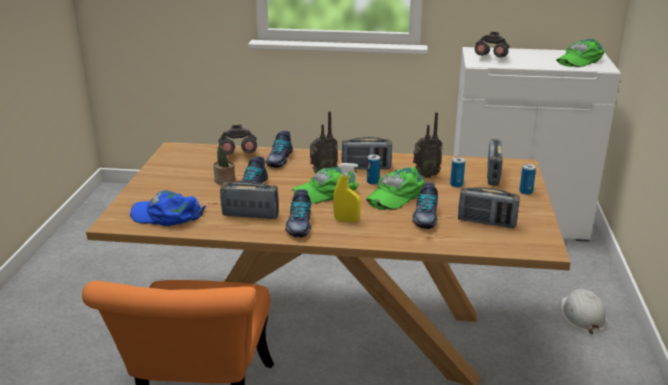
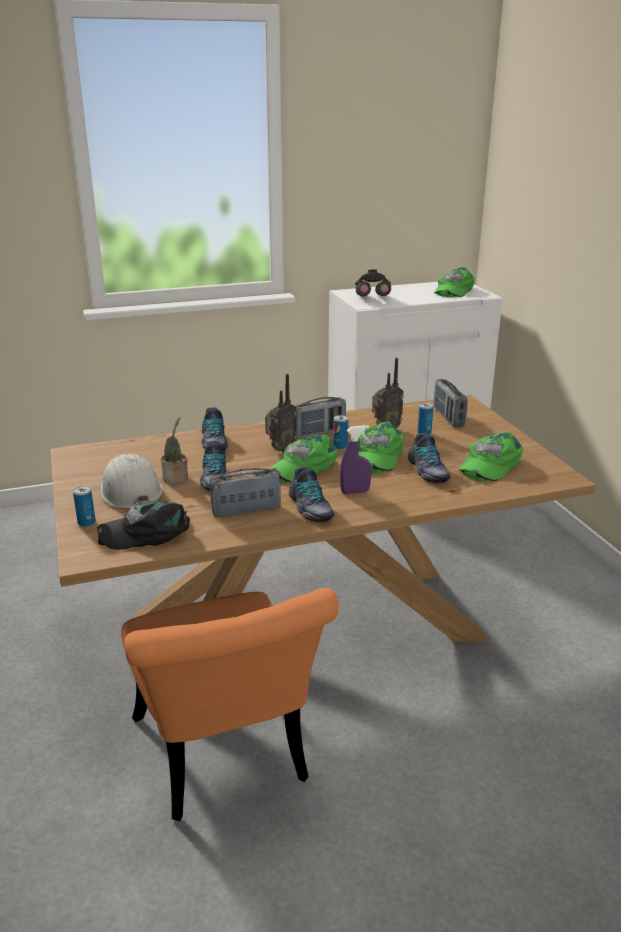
camera: 25 degrees left, 0 degrees up
blue cap [130,190,206,226] -> black cap [97,501,190,550]
grey binoculars [218,125,257,155] -> none
yellow spray bottle [333,163,361,222] -> purple spray bottle [340,425,372,494]
radio [458,187,520,228] -> green cap [459,432,523,482]
can [519,164,536,195] -> can moved to [73,486,96,527]
white hard hat [561,289,607,334] -> white hard hat moved to [100,454,163,509]

